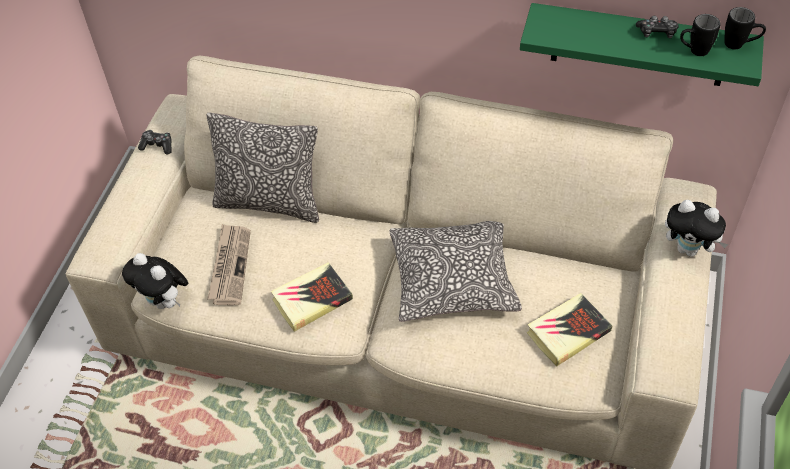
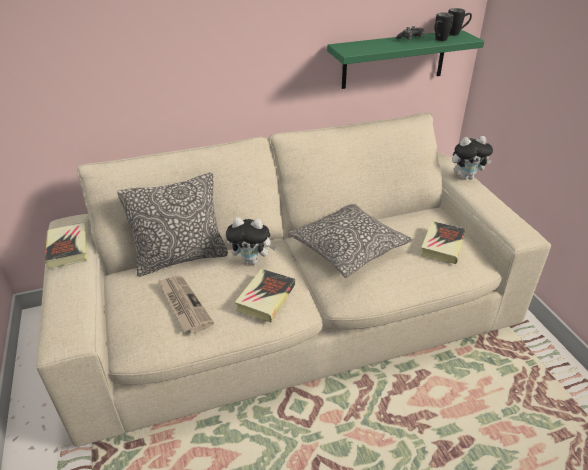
camera: 35 degrees left, 15 degrees down
plush toy [122,253,188,309] -> plush toy moved to [226,218,276,265]
game controller [138,130,172,154] -> book [45,223,87,269]

